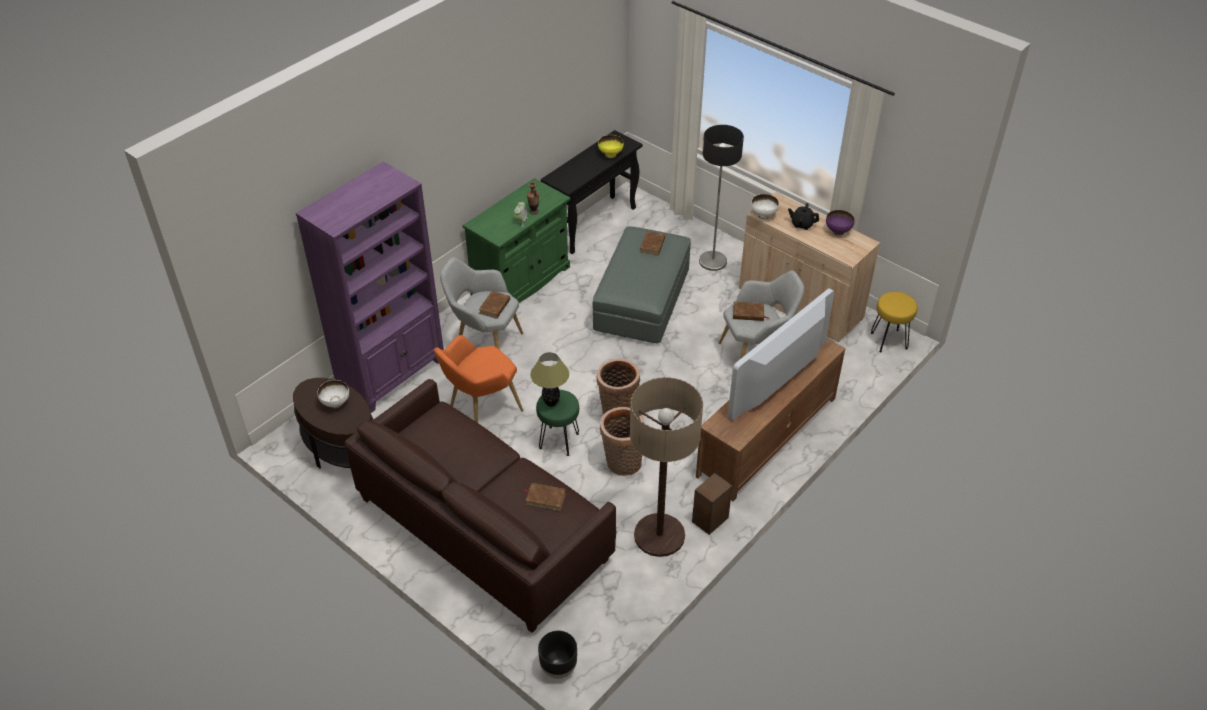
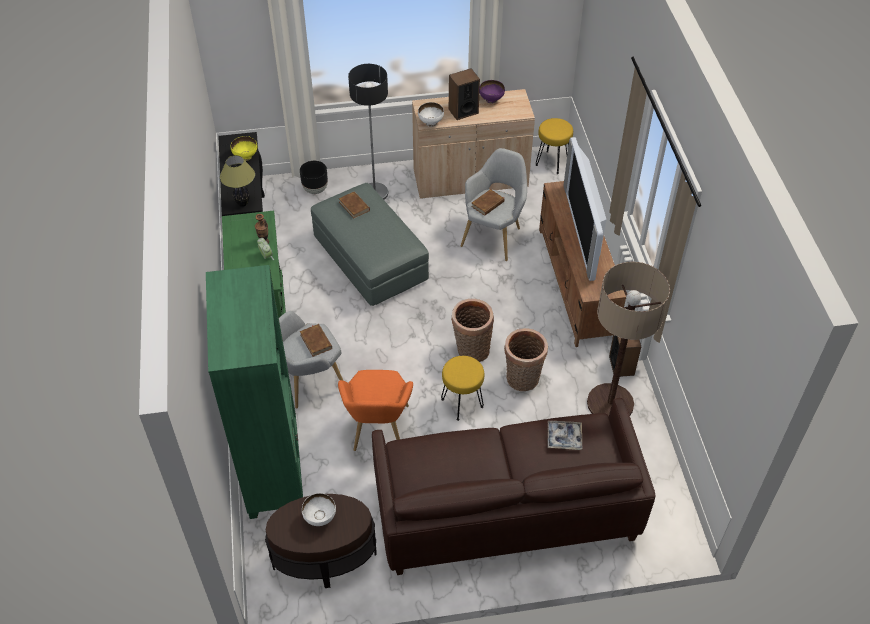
camera: 50 degrees left, 5 degrees up
purple bookcase [296,161,444,413] -> green bookcase [206,265,303,519]
brown book [524,483,566,511] -> tray [548,421,582,450]
table lamp [530,352,569,407] -> table lamp moved to [220,155,255,207]
green stool [536,390,579,456] -> yellow stool [441,356,484,421]
black planter [538,631,577,679] -> black planter moved to [300,161,328,194]
black teapot [788,203,819,230] -> speaker [449,68,480,120]

